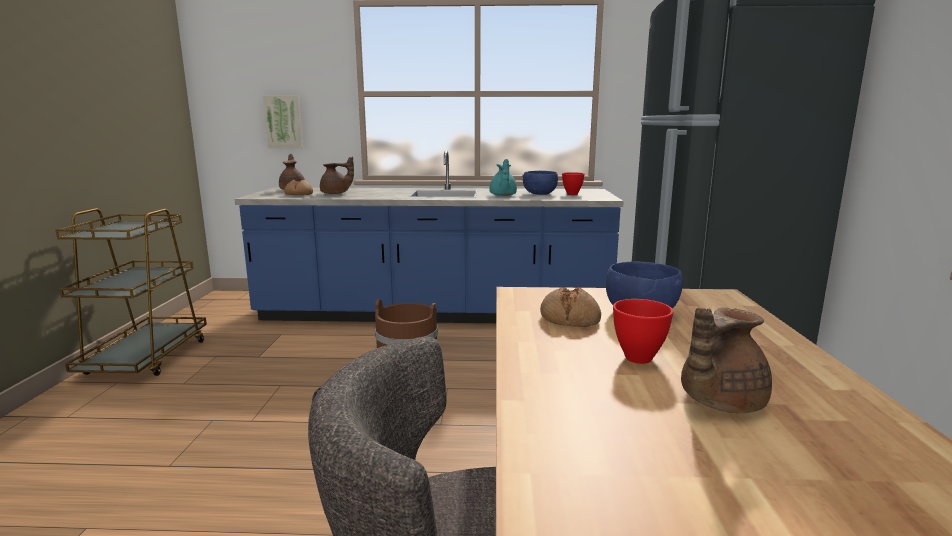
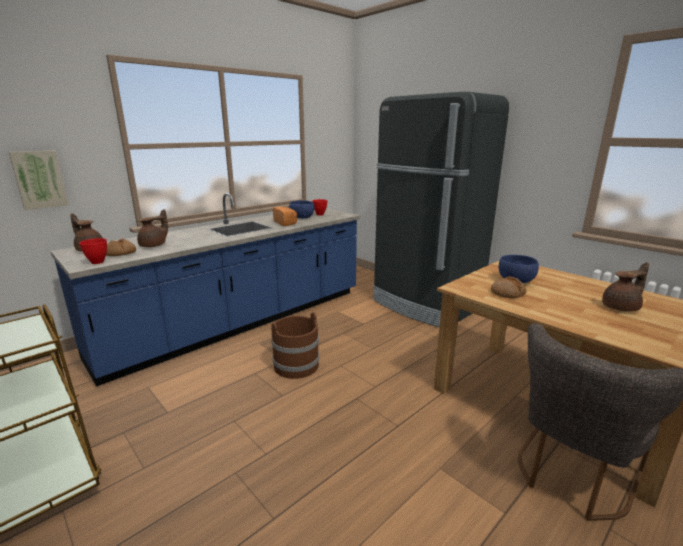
camera: 45 degrees left, 5 degrees up
turquoise teapot [489,159,517,196] -> bread [273,207,297,226]
red bowl [613,299,674,364] -> red bowl moved to [79,238,107,264]
brown teapot [681,308,772,413] -> brown teapot turned 120 degrees counterclockwise [602,262,649,312]

